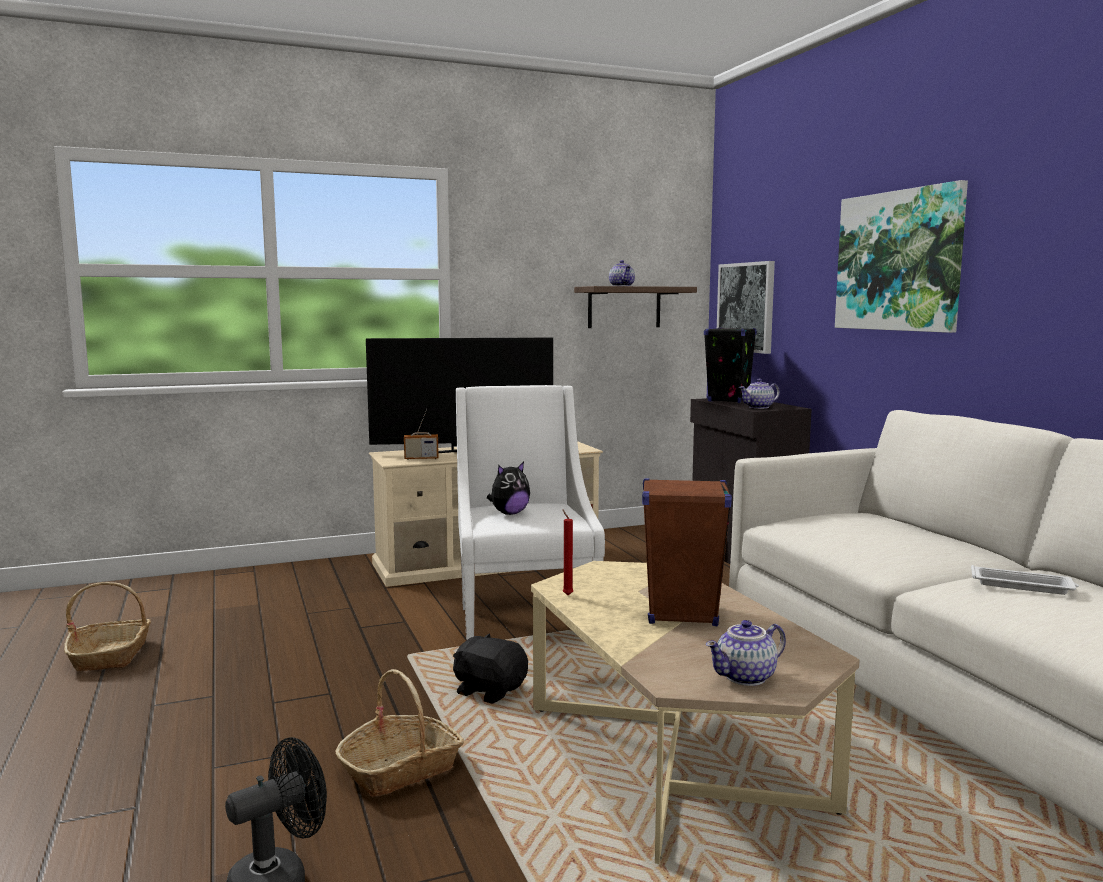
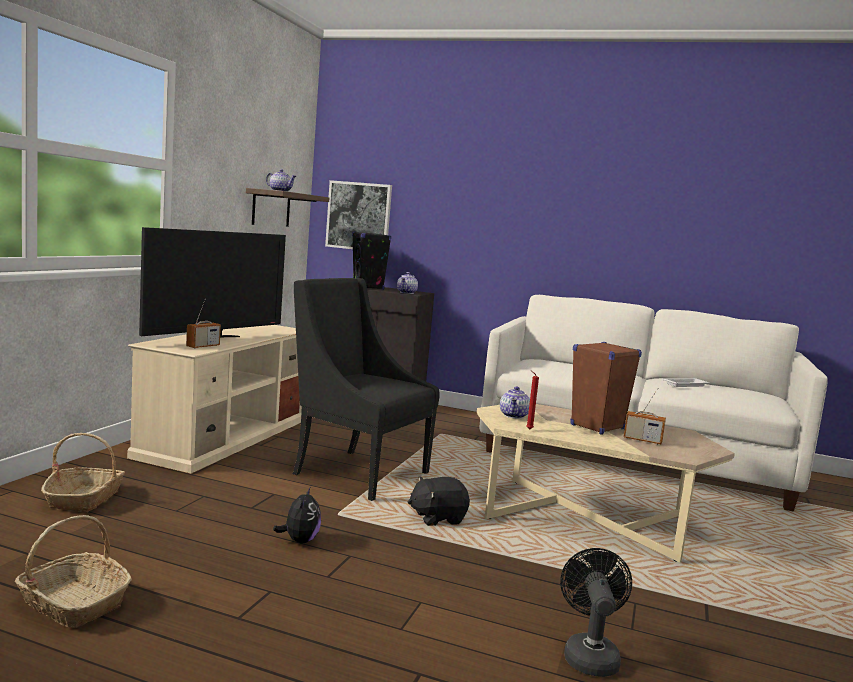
camera: 50 degrees left, 0 degrees up
basket [335,669,464,797] -> basket moved to [41,433,125,512]
white armchair [456,385,605,640] -> black armchair [293,278,440,501]
plush toy [487,462,530,515] -> plush toy moved to [273,486,321,543]
teapot [706,620,786,686] -> teapot moved to [500,386,530,419]
picture [835,180,968,333] -> none
none -> radio [623,388,666,444]

